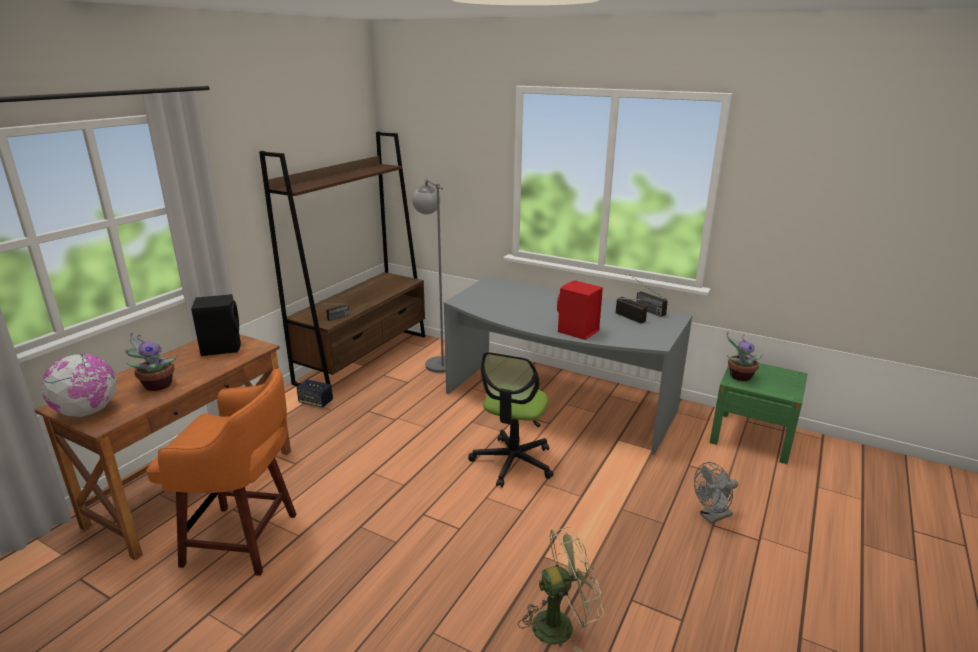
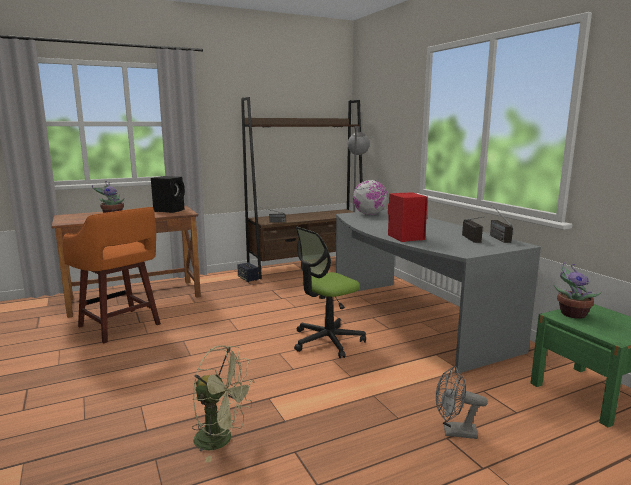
camera: 35 degrees right, 10 degrees down
globe [41,354,117,417] -> globe moved to [353,180,388,215]

